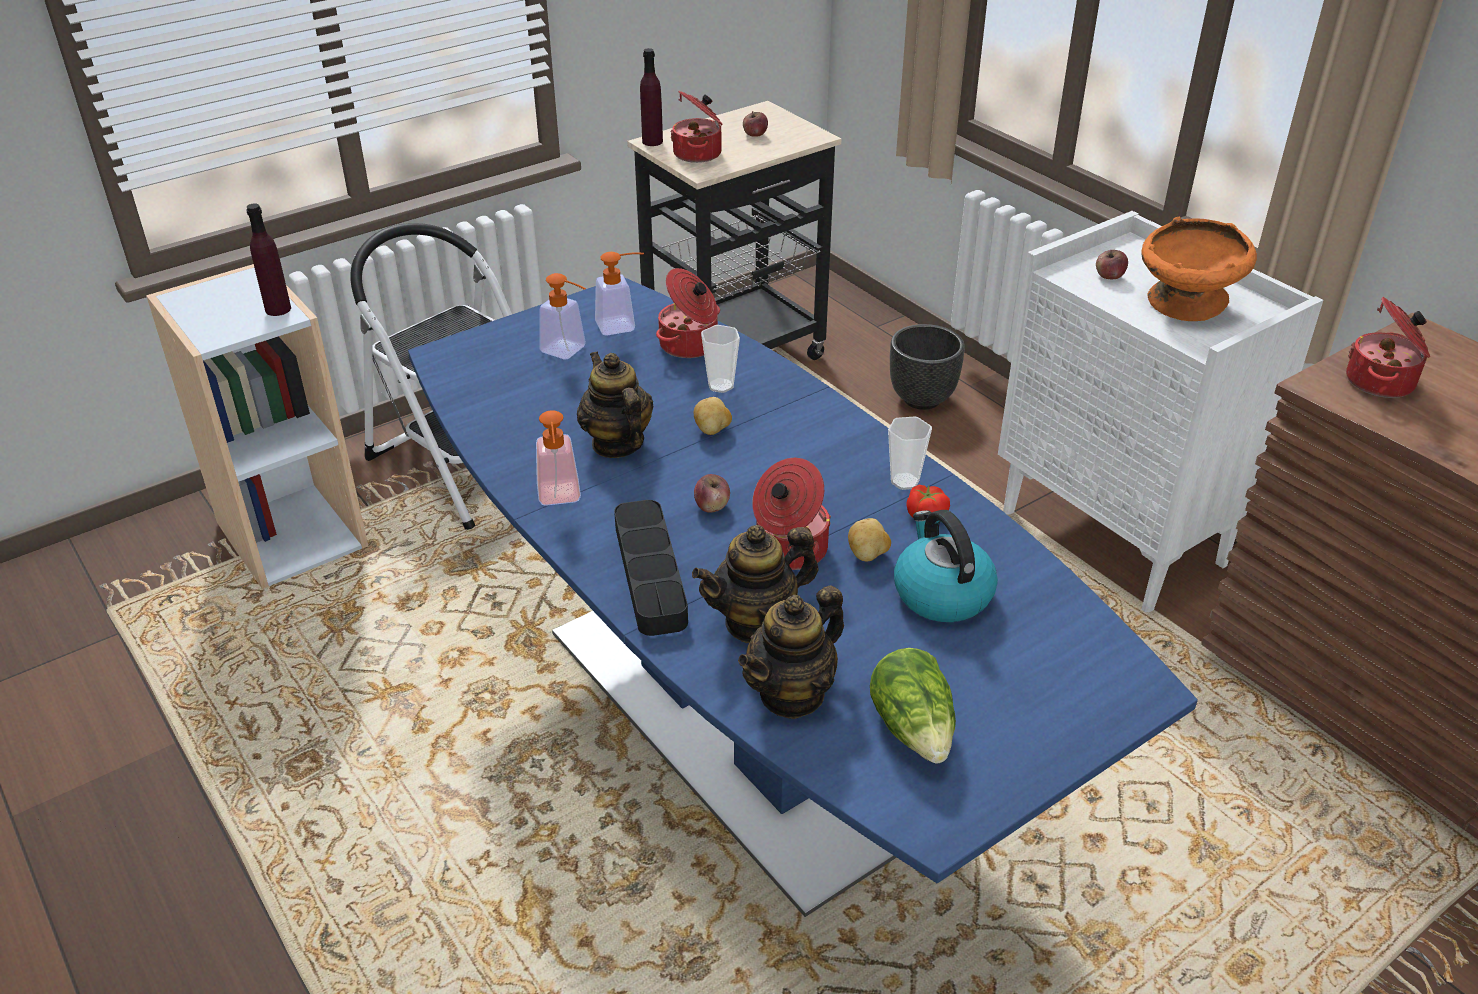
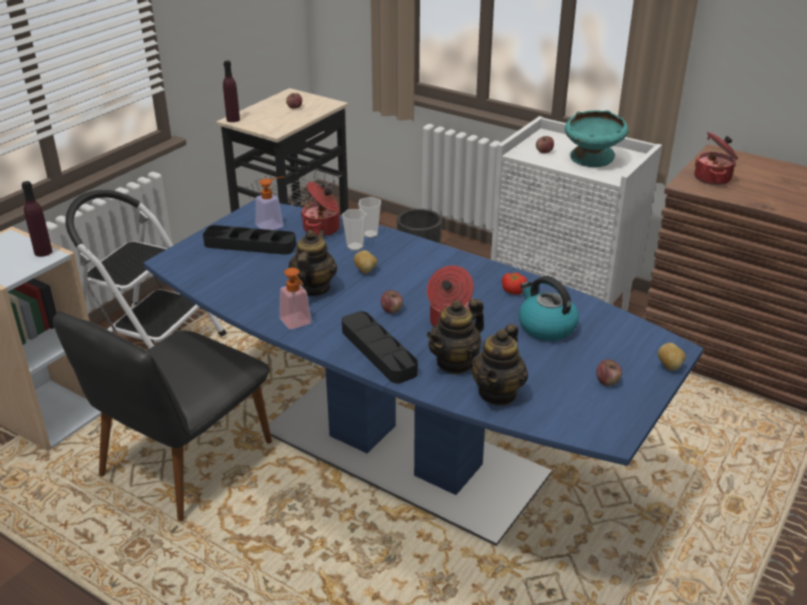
camera: 20 degrees left, 5 degrees down
soap dispenser [539,273,586,359] -> black tray [203,225,296,255]
teapot [577,352,653,458] -> teapot turned 60 degrees clockwise [288,230,337,296]
cooking pot [670,91,723,163] -> none
potato [848,518,891,561] -> potato moved to [658,343,686,371]
lettuce [870,648,956,763] -> none
cup [888,416,932,490] -> cup moved to [358,197,381,238]
orange bowl [1141,217,1257,321] -> turquoise bowl [565,110,628,167]
none -> black chair [53,312,272,521]
none -> apple [597,359,622,386]

